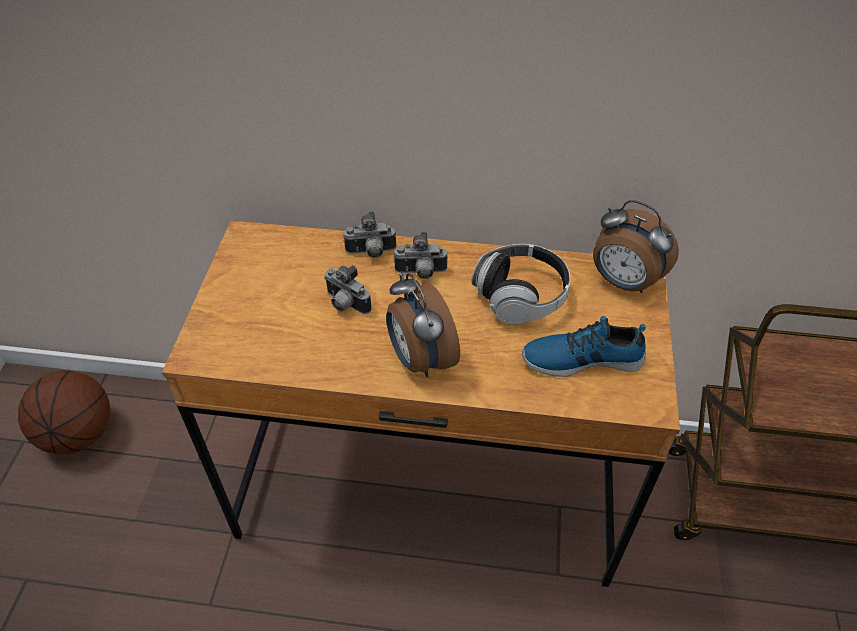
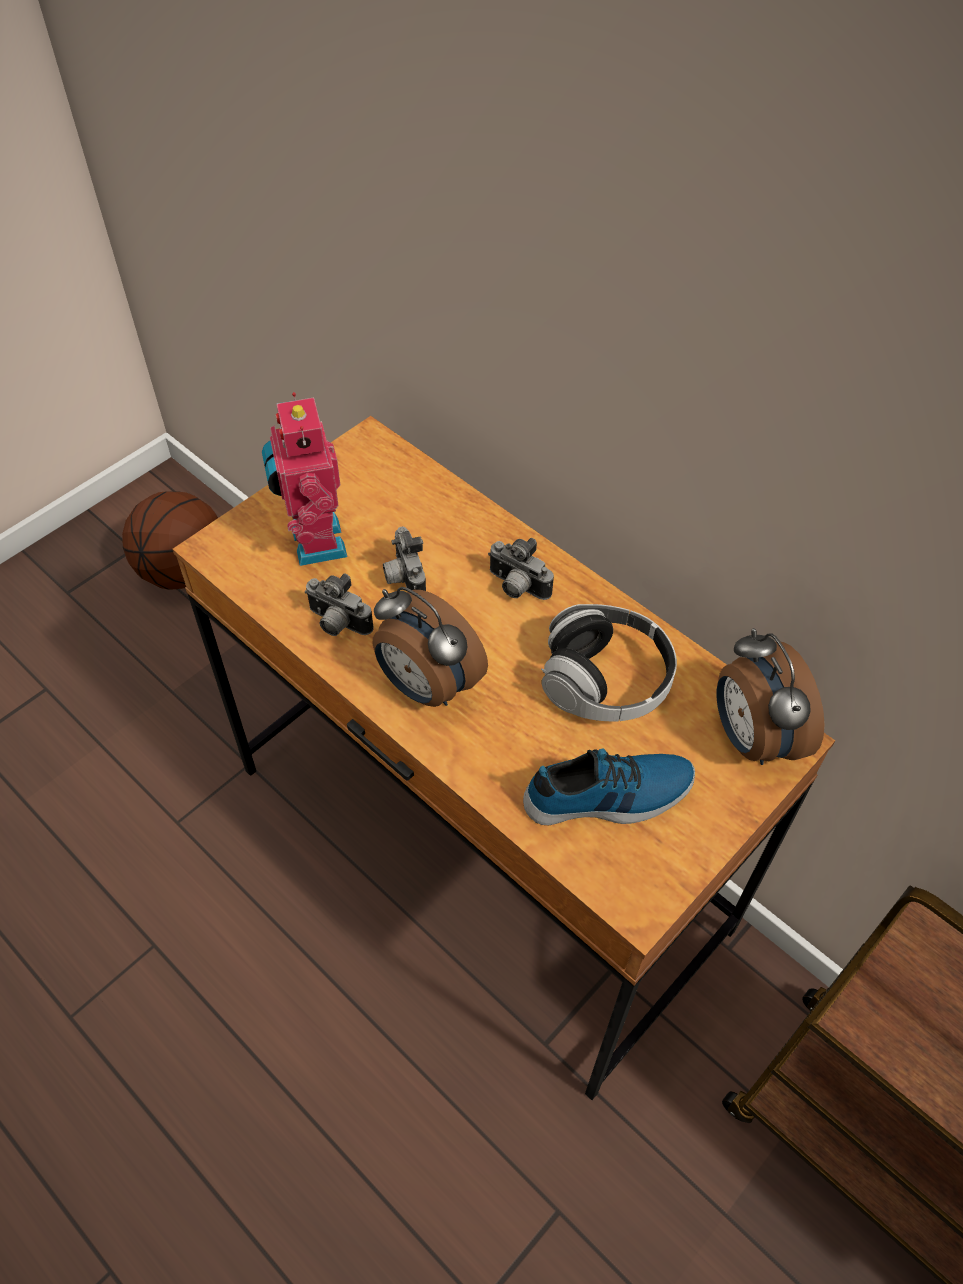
camera: 35 degrees right, 5 degrees up
camera [343,211,396,258] -> camera moved to [305,574,374,636]
alarm clock [386,273,460,377] -> alarm clock turned 60 degrees counterclockwise [373,587,488,707]
shoe [522,316,646,377] -> shoe turned 135 degrees clockwise [523,749,695,825]
none -> toy robot [262,392,347,566]

